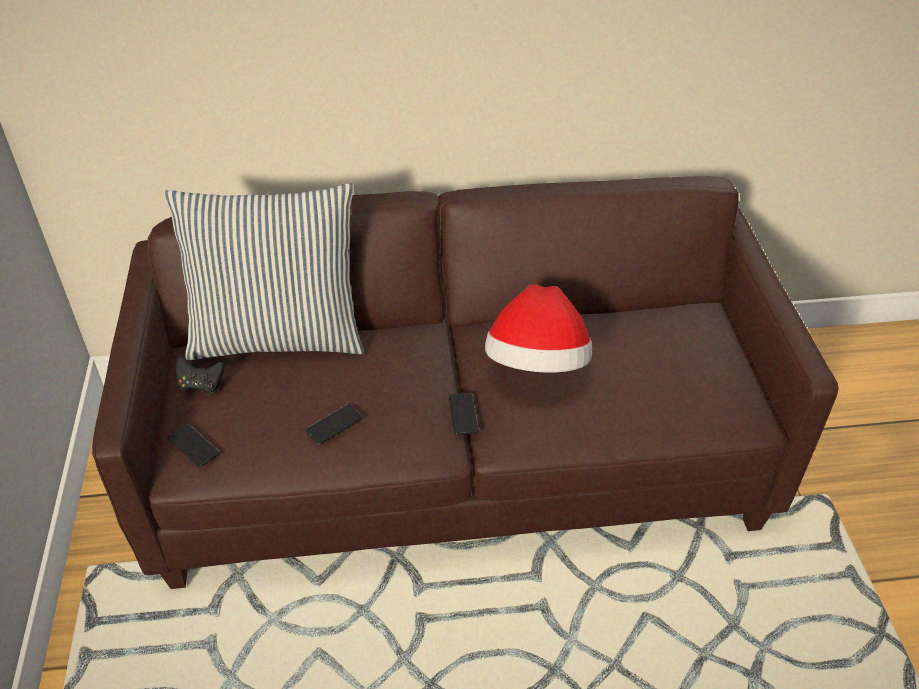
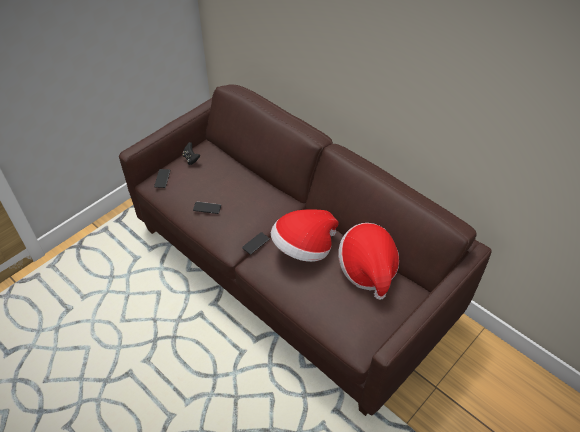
camera: 50 degrees right, 5 degrees up
pillow [164,183,364,360] -> none
none -> hat [338,223,399,300]

